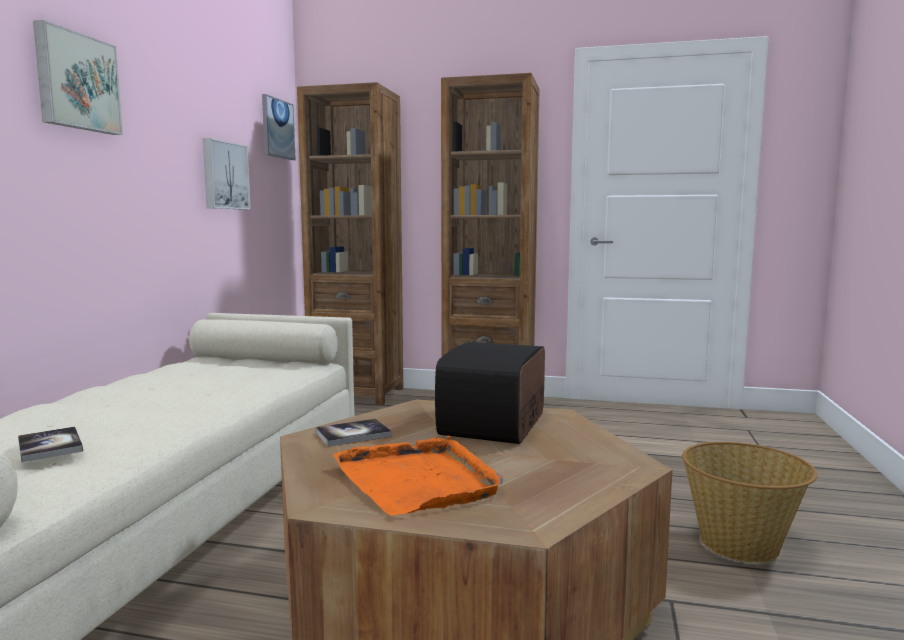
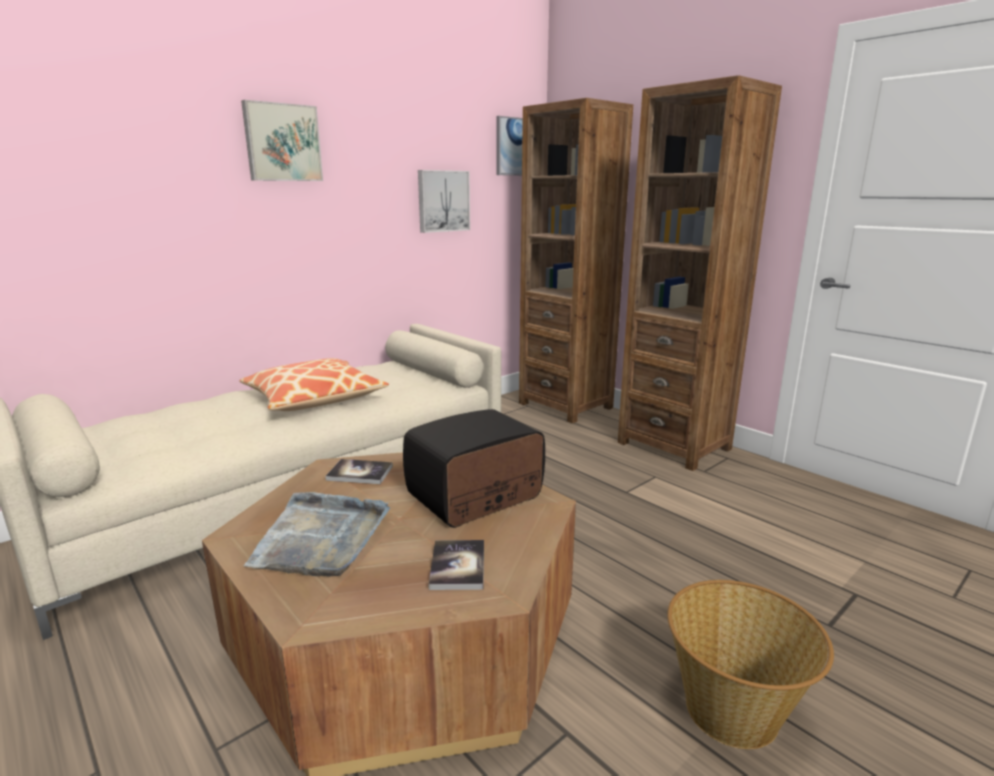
camera: 35 degrees right, 10 degrees up
book [18,427,83,462] -> book moved to [428,540,484,590]
orange tray [333,436,503,516] -> grey tray [244,492,390,576]
none -> pillow [239,358,389,411]

